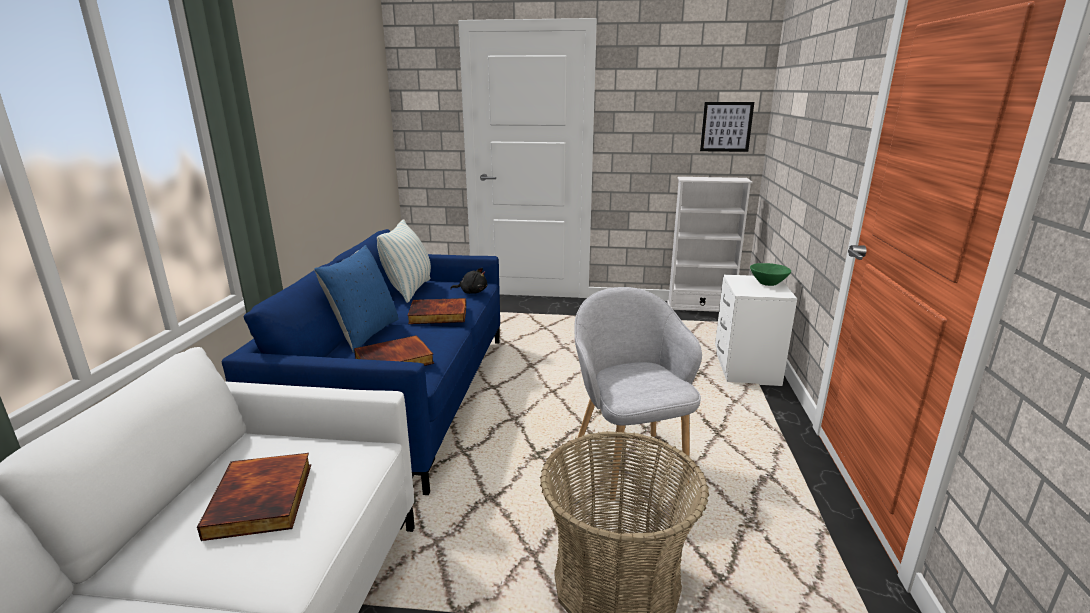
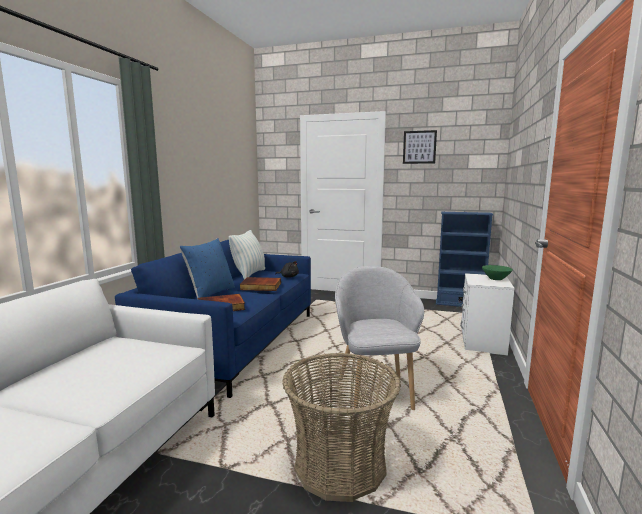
camera: 10 degrees right, 10 degrees down
book [197,453,311,541] -> none
white bookcase [667,177,753,312] -> blue bookcase [436,212,494,307]
picture [700,102,754,152] -> picture moved to [403,130,437,164]

